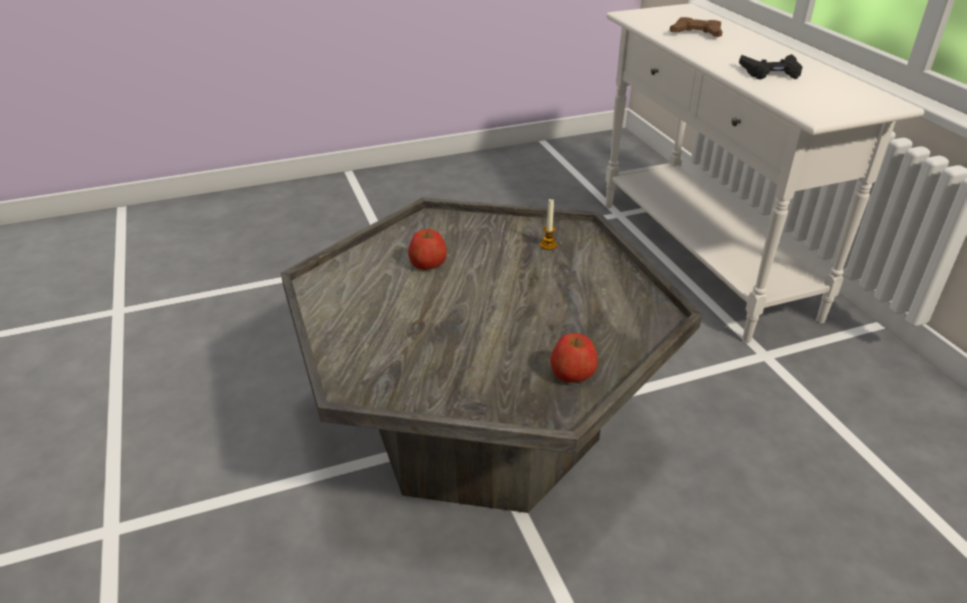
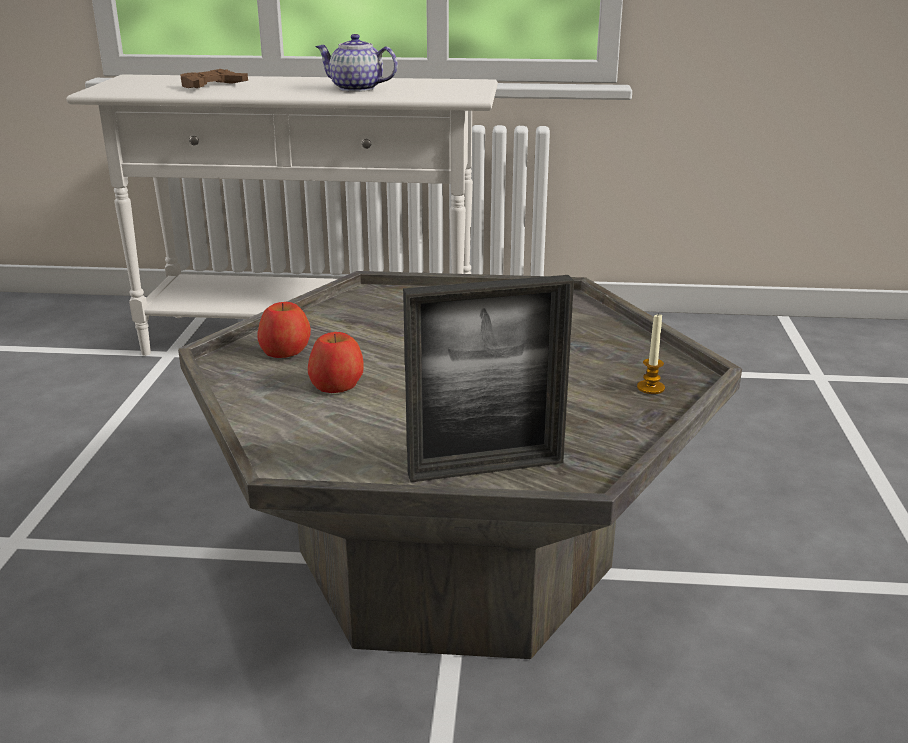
camera: 65 degrees left, 10 degrees down
candle [540,199,558,250] -> candle moved to [637,313,665,394]
apple [551,333,598,383] -> apple moved to [257,302,311,358]
black game controller [739,54,802,79] -> teapot [315,34,398,92]
none -> picture frame [403,275,574,482]

